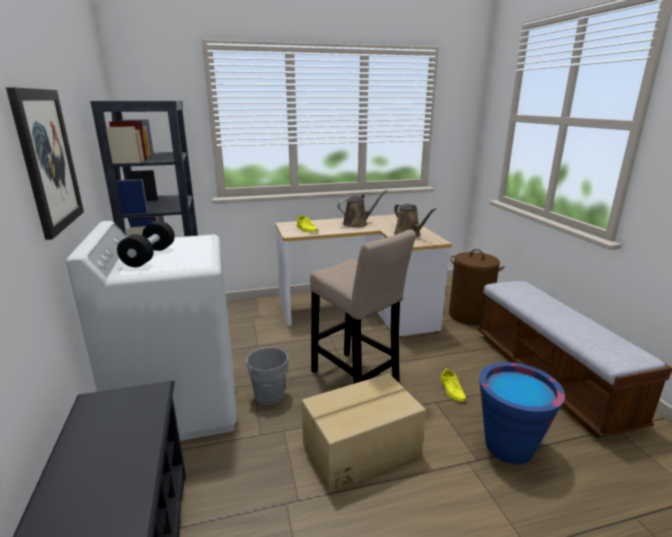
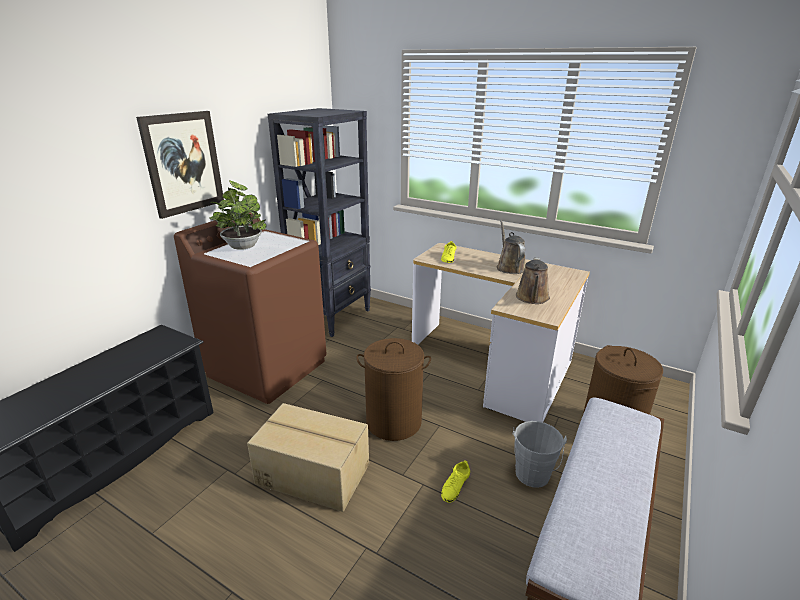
camera: 45 degrees right, 5 degrees up
white washing machine [66,221,237,441] -> brown washing machine [174,213,327,404]
black dumbbell [117,221,175,267] -> potted plant [209,180,267,250]
grey bucket [245,347,293,405] -> grey bucket moved to [513,421,567,488]
beige stool [310,230,416,384] -> brown laundry basket [356,338,431,441]
brown watering can [338,190,387,227] -> brown watering can turned 120 degrees counterclockwise [497,220,525,274]
blue bucket [479,362,565,464] -> none

